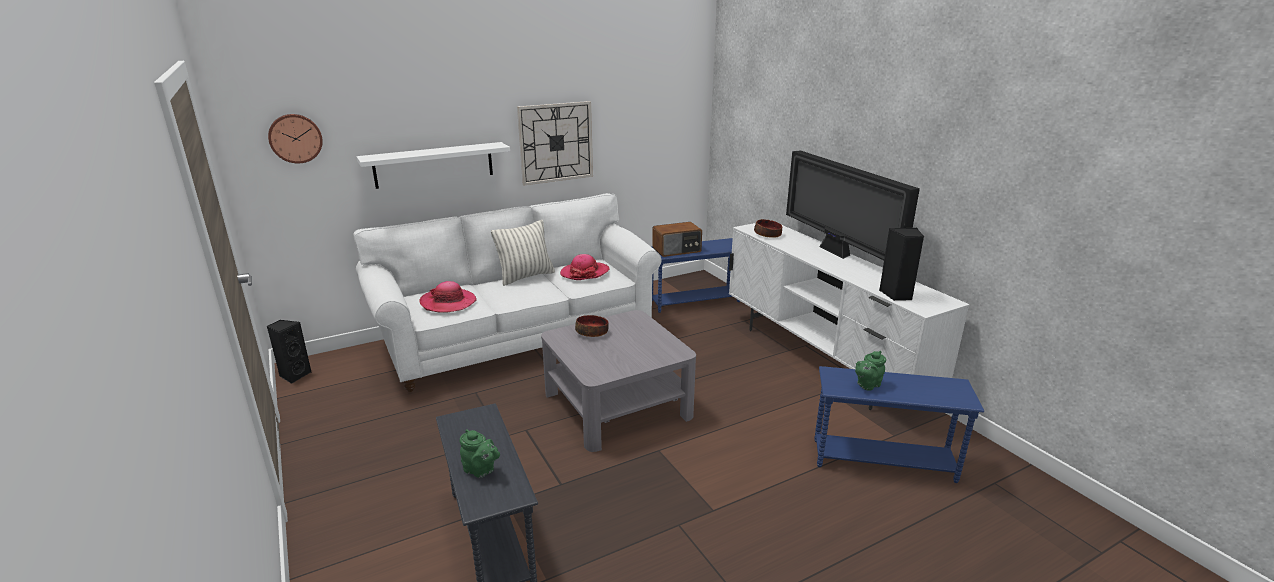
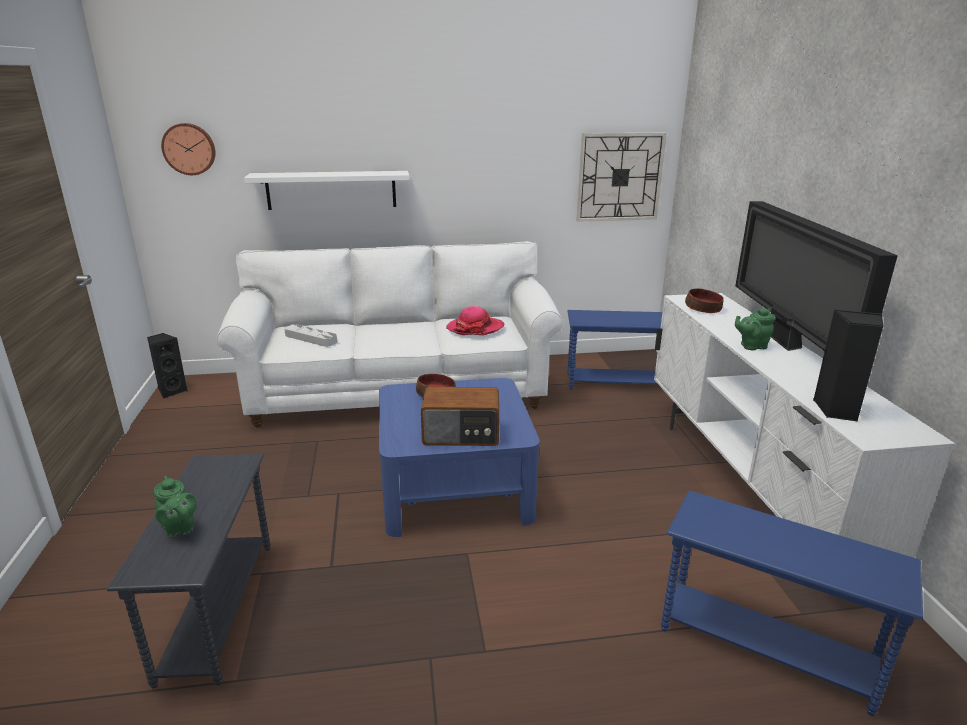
camera: 20 degrees right, 0 degrees up
hat [419,281,477,313] -> grey tray [284,324,337,347]
pillow [491,220,555,286] -> none
wall clock [517,101,593,185] -> wall clock moved to [576,133,667,222]
grey coffee table [541,310,696,452] -> blue coffee table [379,378,540,537]
radio [652,222,702,257] -> radio moved to [421,387,499,446]
green teapot [855,351,886,391] -> green teapot moved to [735,308,776,350]

